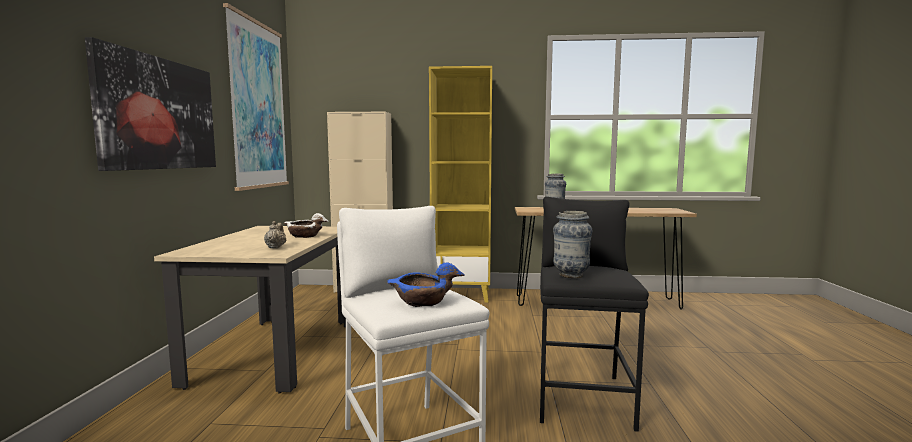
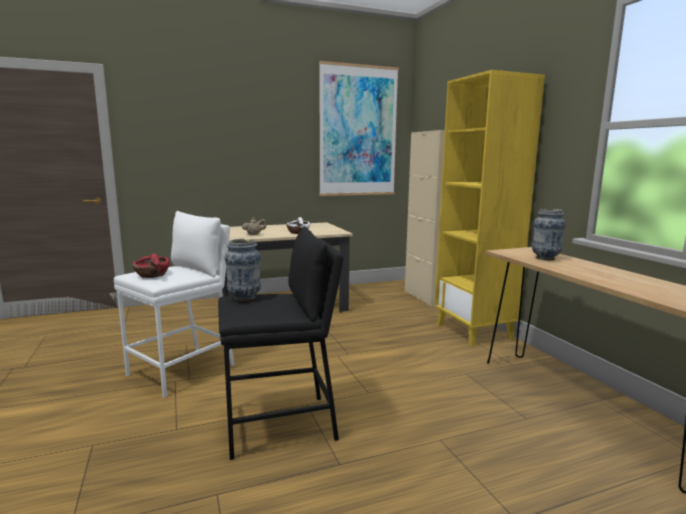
camera: 65 degrees right, 5 degrees up
picture [85,37,216,171] -> none
blue bowl [387,263,465,307] -> red bowl [132,254,170,278]

